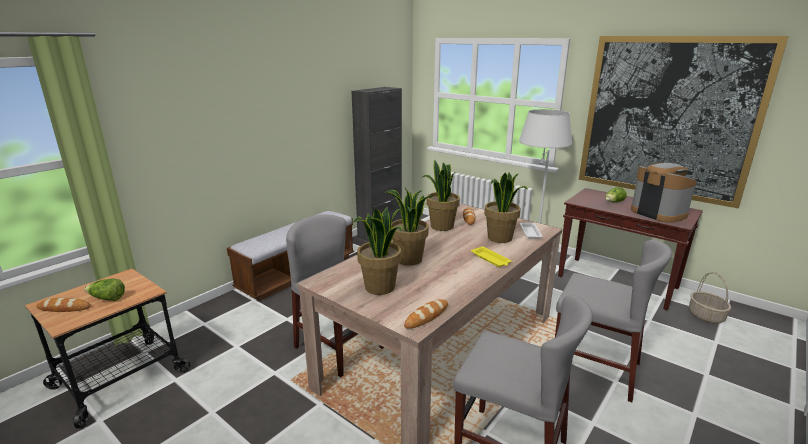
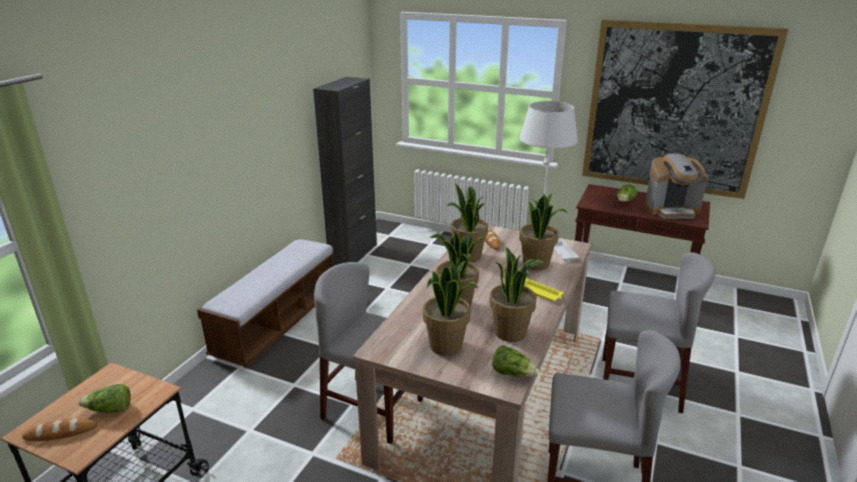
camera: 15 degrees left, 5 degrees up
bread [404,299,448,329] -> lettuce [492,345,539,377]
coffee machine [631,163,697,223] -> coffee machine turned 135 degrees clockwise [644,153,708,219]
basket [689,272,731,324] -> none
none -> potted plant [489,247,544,342]

